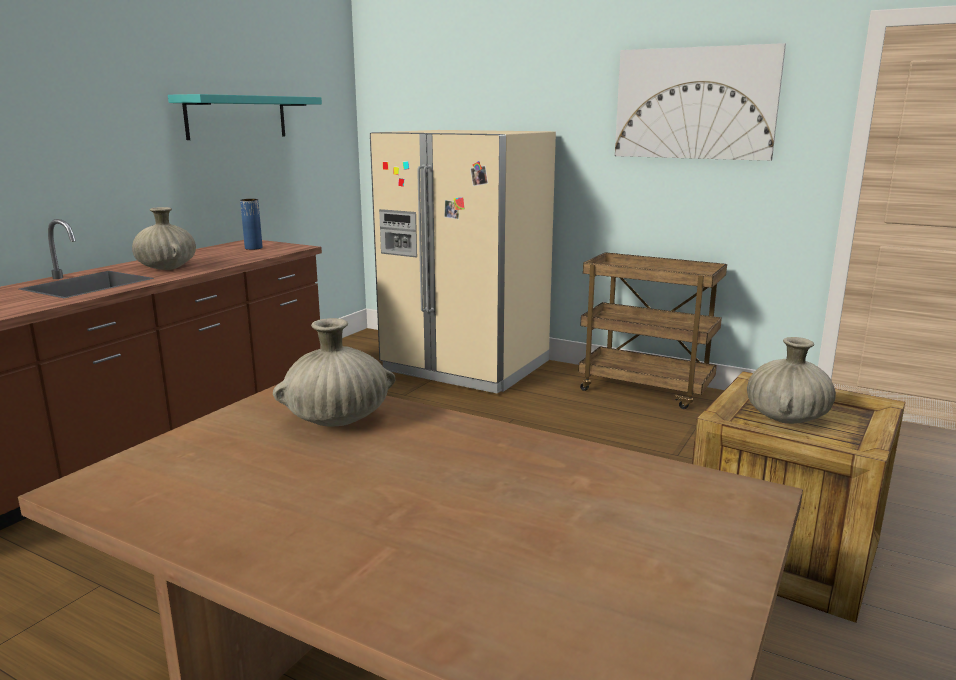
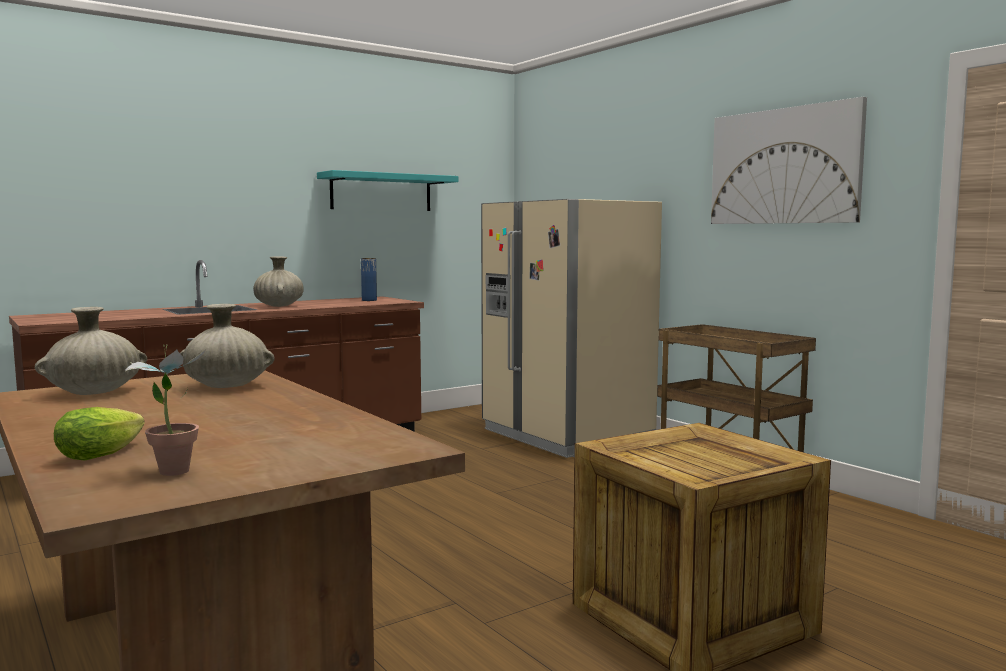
camera: 25 degrees right, 10 degrees down
beige vase [747,337,836,424] -> beige vase moved to [35,307,147,395]
none -> lettuce [54,407,145,461]
none -> potted plant [125,344,205,476]

